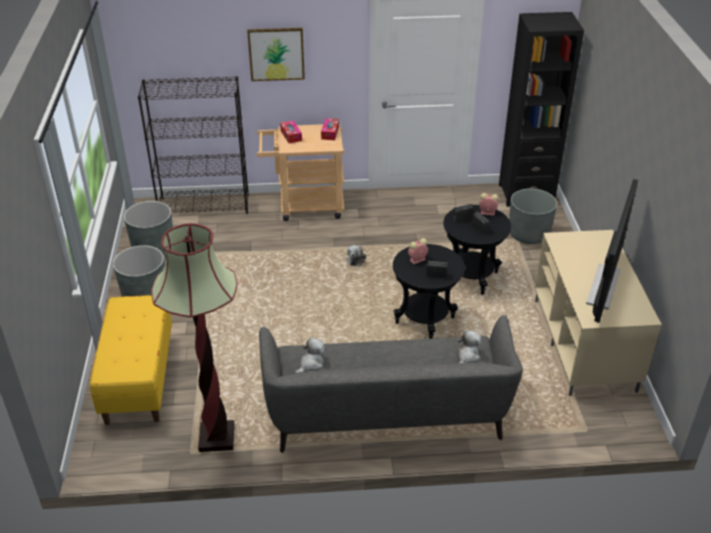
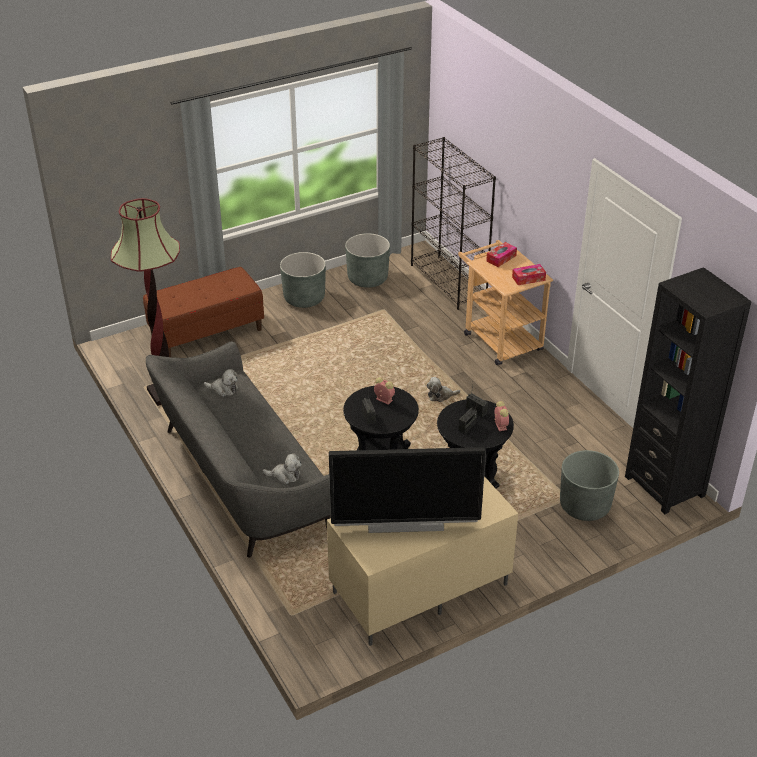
camera: 65 degrees right, 0 degrees up
yellow bench [90,295,172,425] -> brown bench [143,267,264,357]
picture [247,28,305,81] -> none

